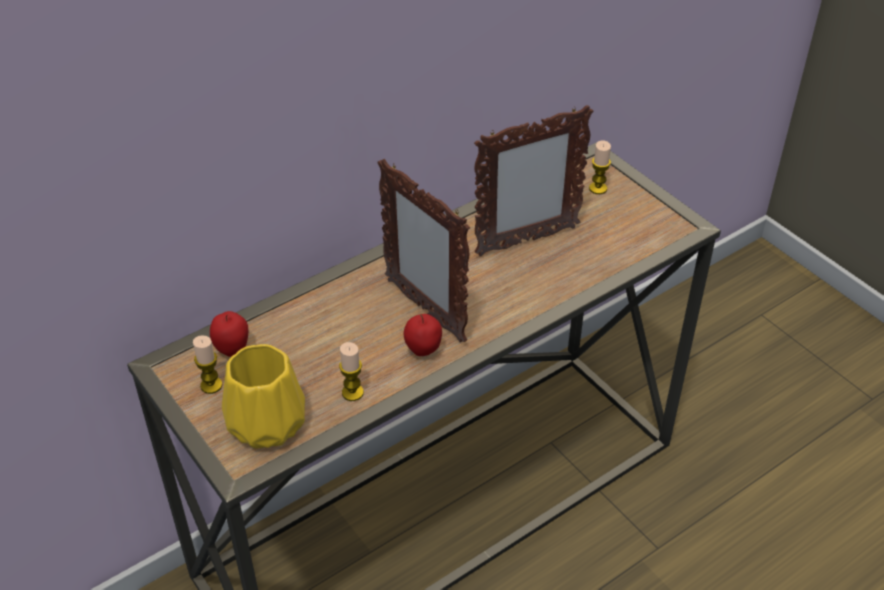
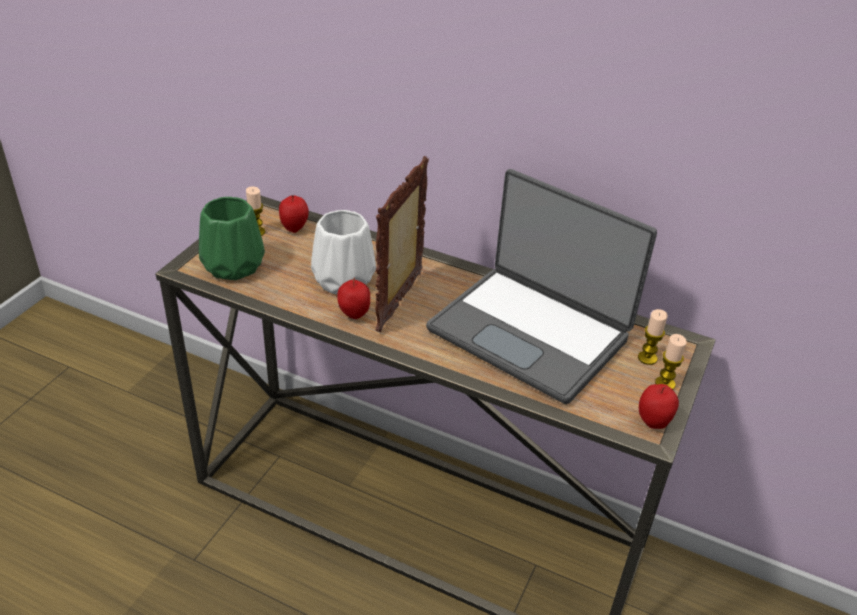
camera: 60 degrees right, 5 degrees down
yellow vase [222,344,305,449] -> green vase [199,197,265,280]
candle [339,342,364,401] -> candle moved to [655,334,687,390]
picture frame [474,105,593,256] -> laptop [426,169,657,404]
none -> white vase [311,210,376,295]
none -> apple [639,384,679,429]

